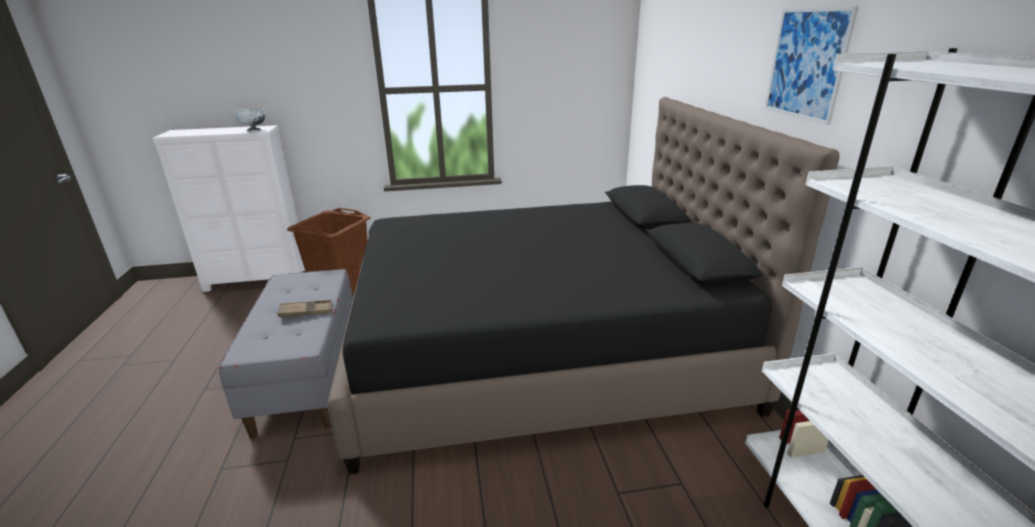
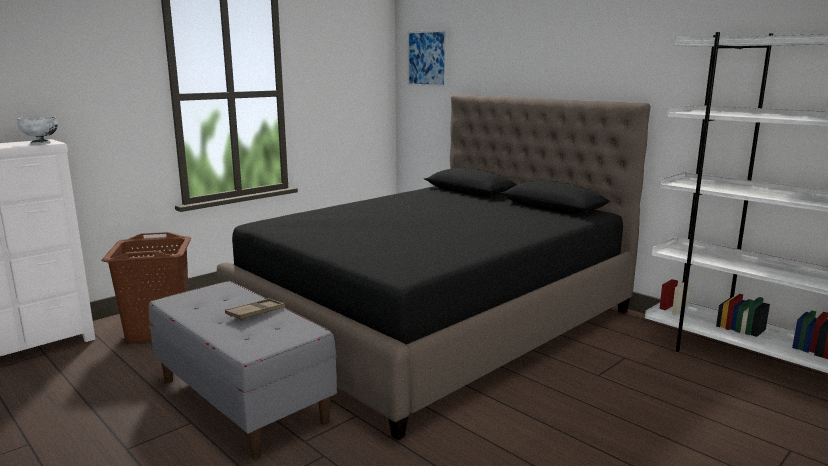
camera: 35 degrees left, 10 degrees down
picture [764,6,859,125] -> picture moved to [408,30,447,87]

